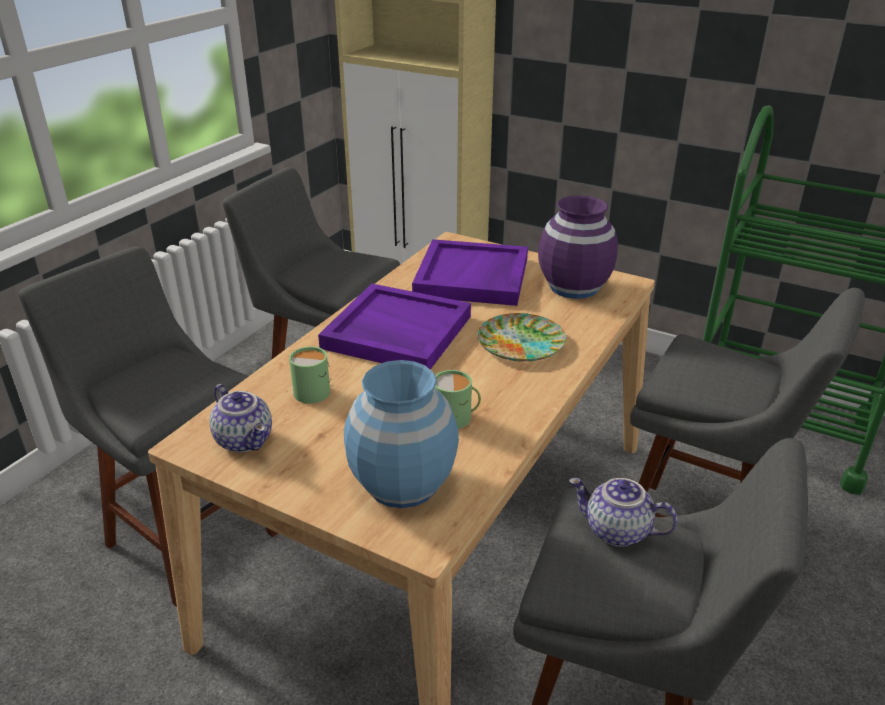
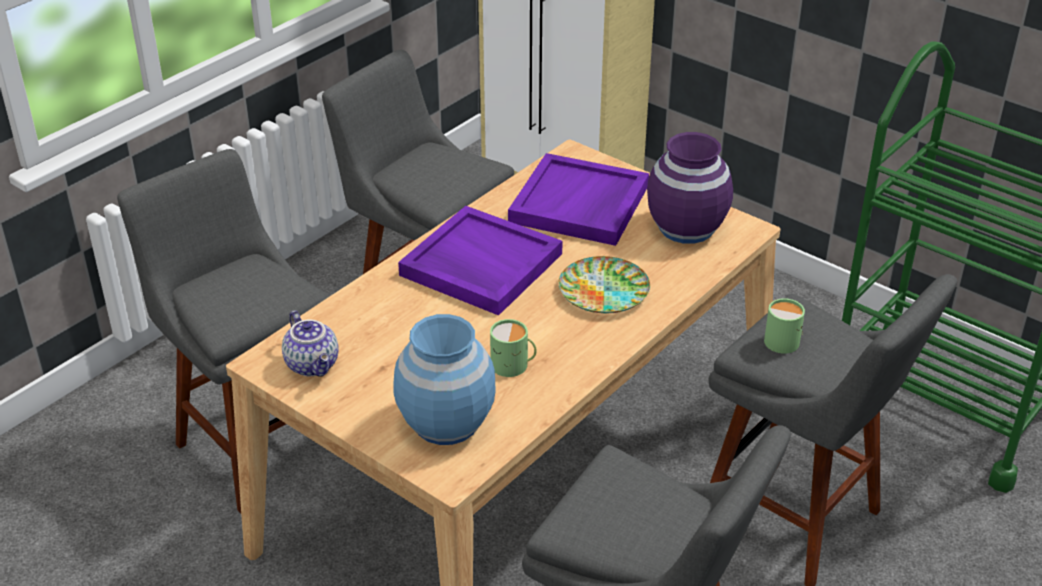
camera: 10 degrees right, 5 degrees up
green mug [289,346,330,404] -> green mug moved to [764,298,805,354]
teapot [569,478,678,547] -> none

